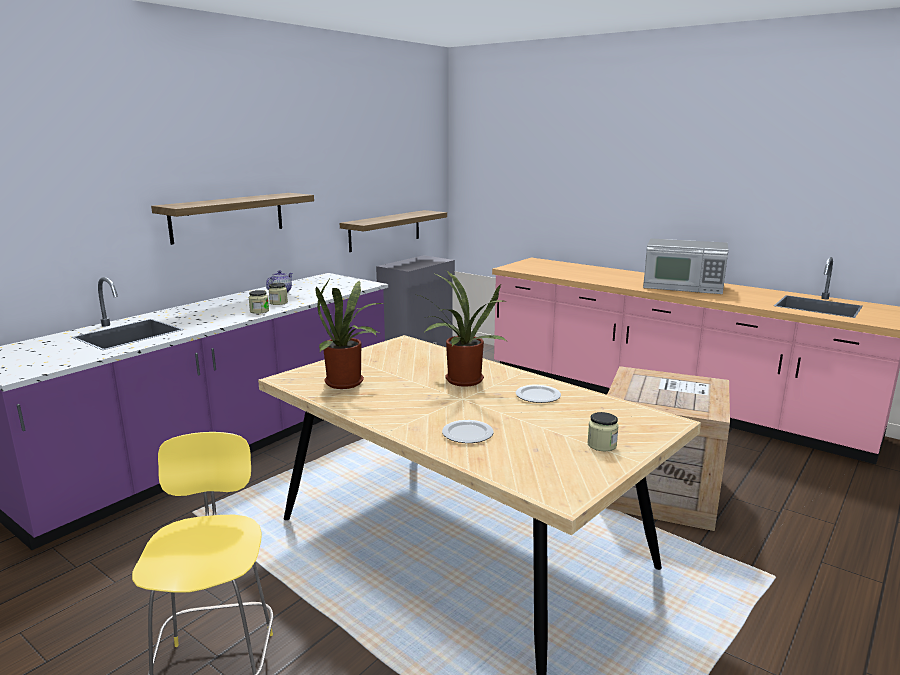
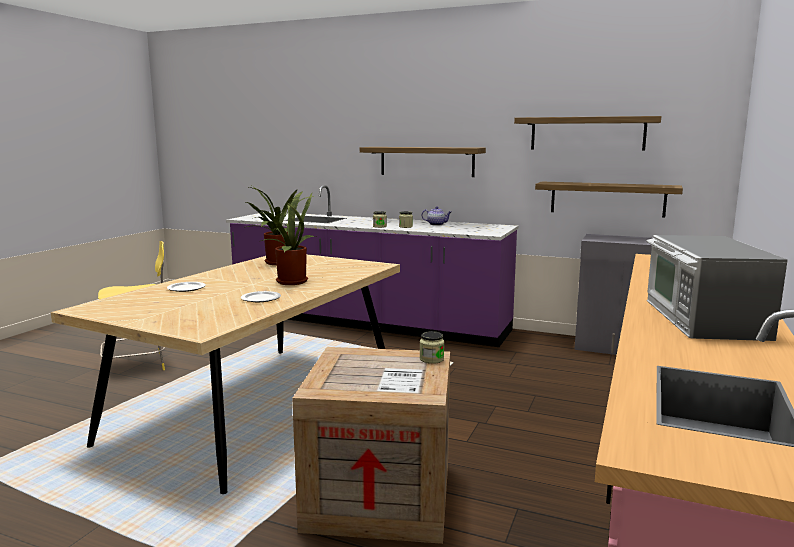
camera: 75 degrees right, 5 degrees down
jar [588,412,619,451] -> jar moved to [420,331,444,364]
none -> shelf [514,116,661,150]

